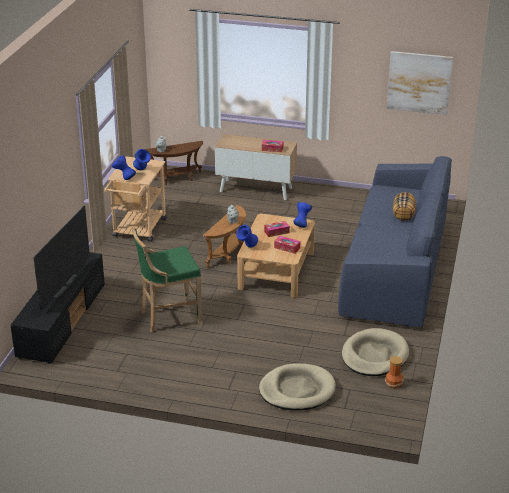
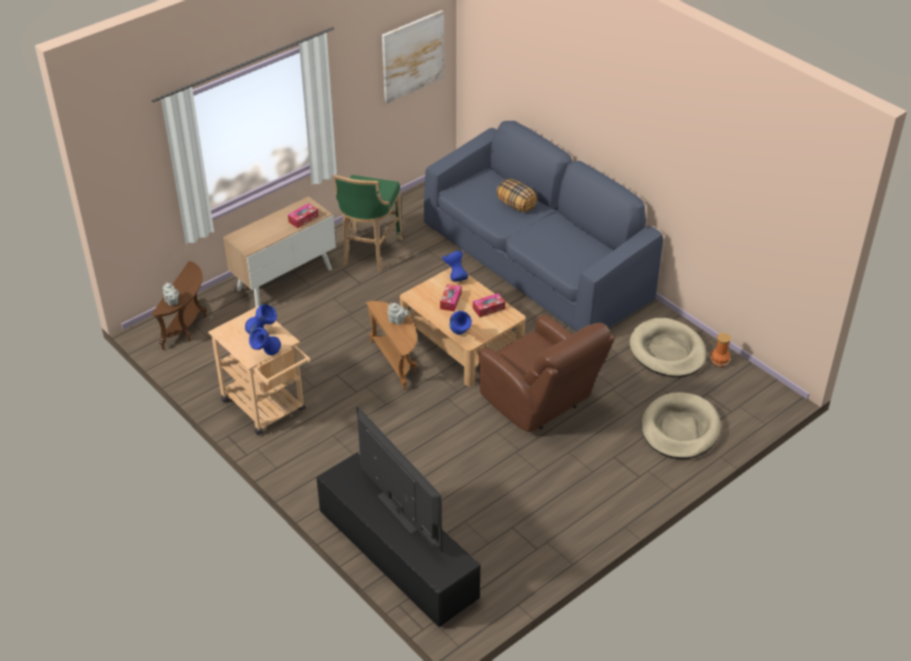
camera: 55 degrees left, 10 degrees up
green stool [132,226,203,332] -> green stool moved to [333,174,403,271]
none -> brown armchair [479,315,615,432]

